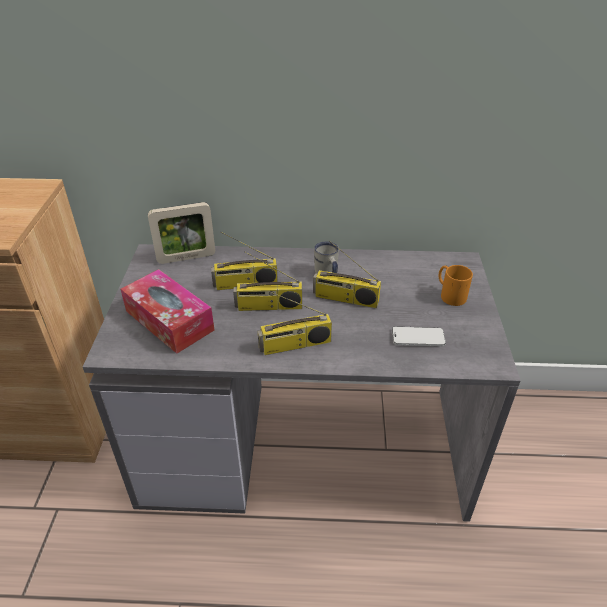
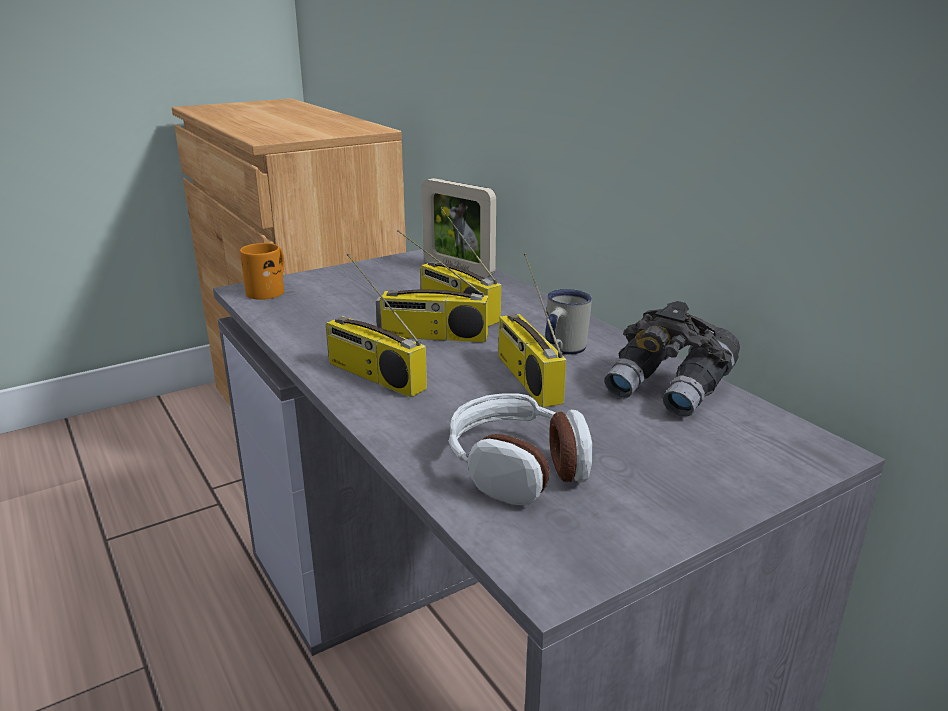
camera: 55 degrees right, 15 degrees down
tissue box [120,269,214,354] -> none
radio [233,251,302,311] -> radio turned 45 degrees counterclockwise [376,230,488,343]
phone [392,326,446,347] -> headphones [449,393,592,505]
orange mug [439,265,473,306] -> orange mug moved to [240,243,284,300]
none -> grey binoculars [604,301,740,417]

